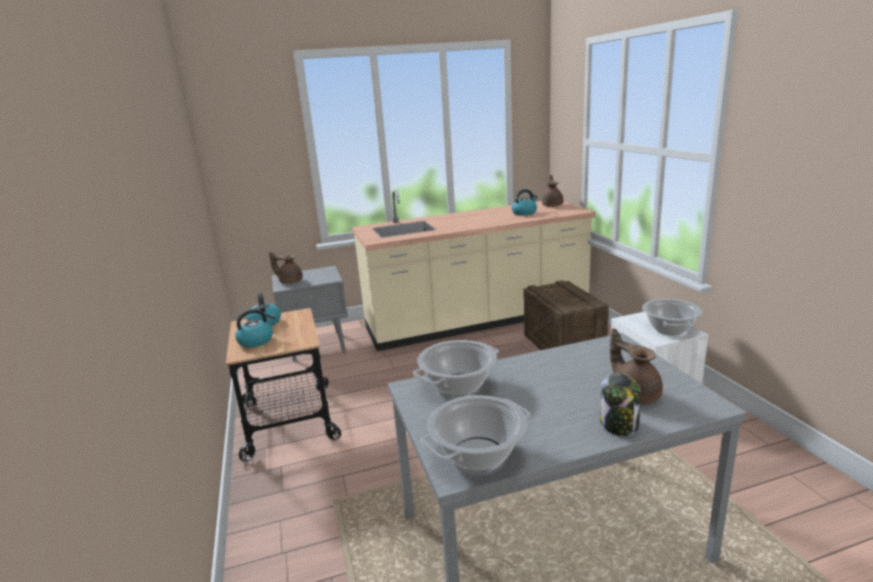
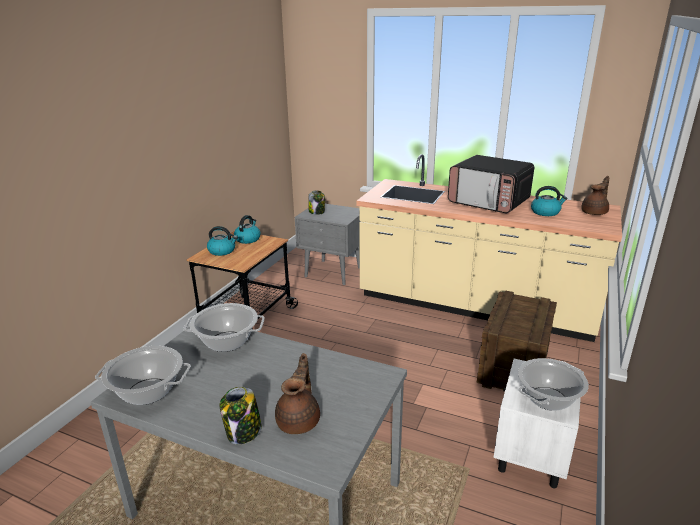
camera: 40 degrees right, 5 degrees up
brown teapot [269,252,303,284] -> jar [309,190,325,215]
none -> microwave [448,155,534,213]

